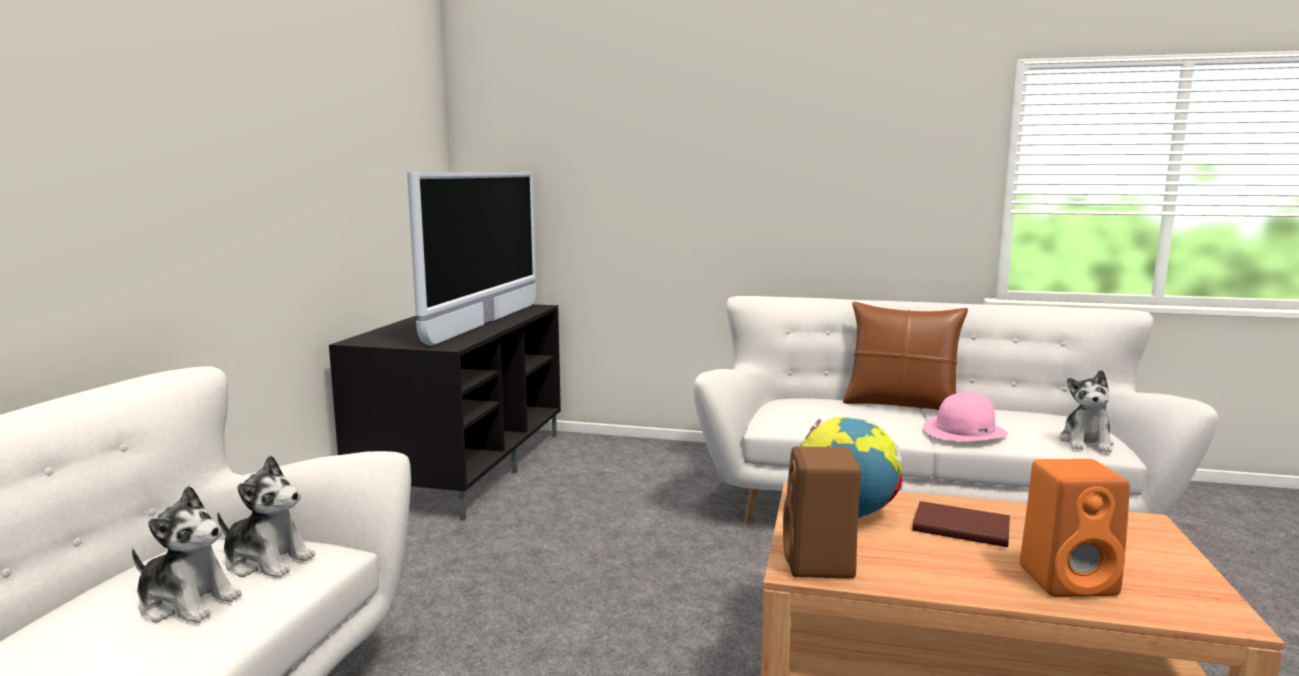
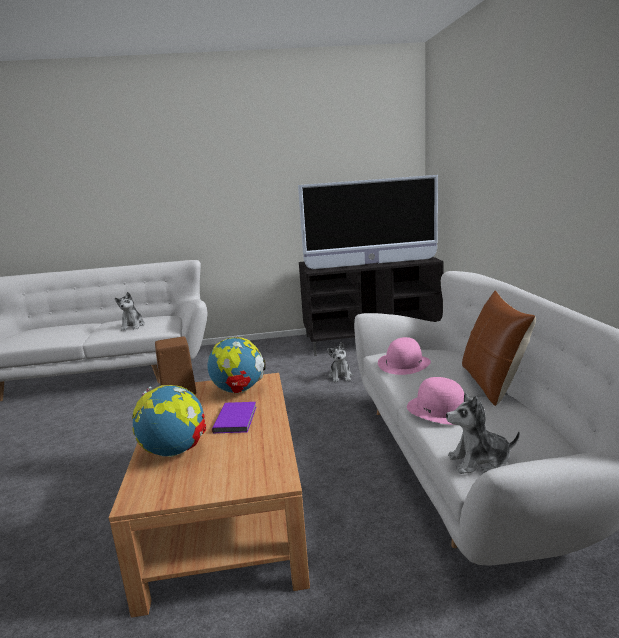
camera: 70 degrees right, 5 degrees up
plush toy [217,455,315,578] -> plush toy moved to [327,342,352,382]
brown book [913,501,1010,547] -> purple book [212,402,256,433]
orange speaker [1020,459,1130,597] -> globe [132,385,206,457]
none -> pink hat [378,337,431,375]

